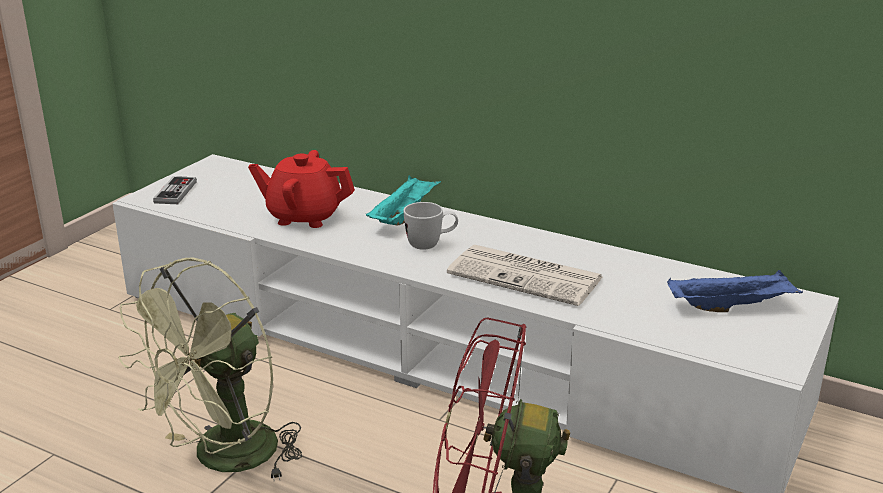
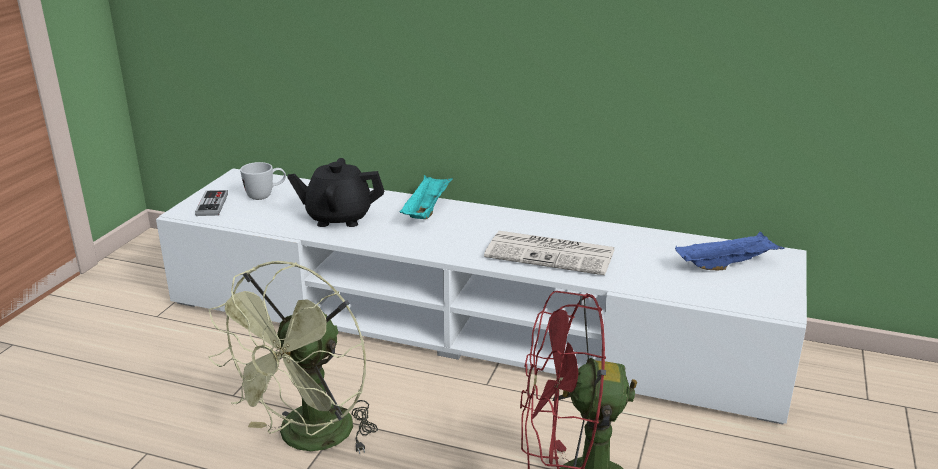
camera: 10 degrees left, 0 degrees up
red teapot [248,150,355,228] -> black teapot [287,158,384,227]
white mug [403,202,458,250] -> white mug moved to [240,162,286,200]

